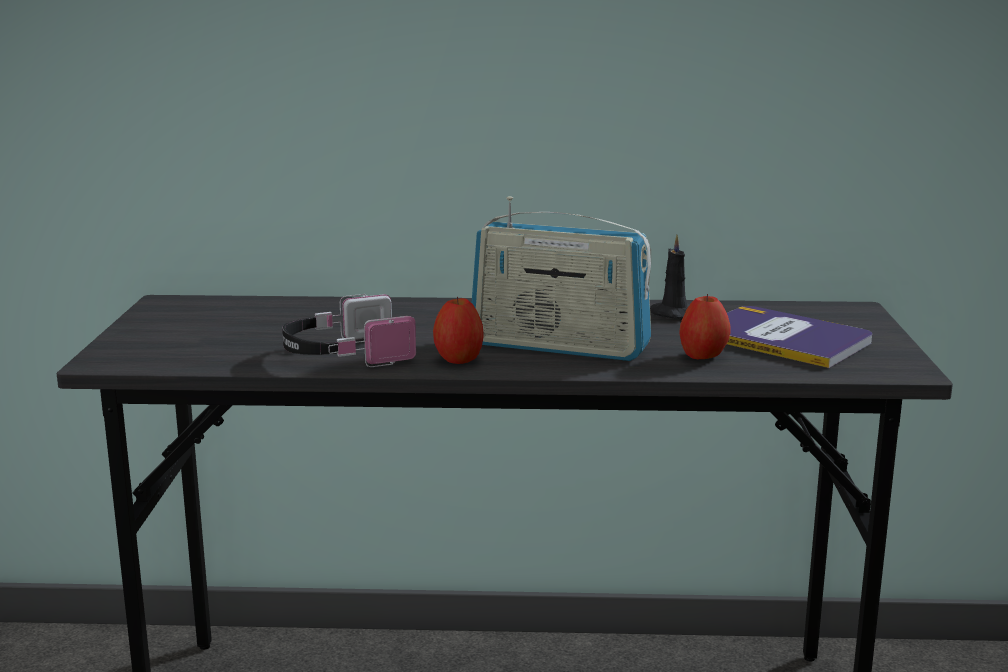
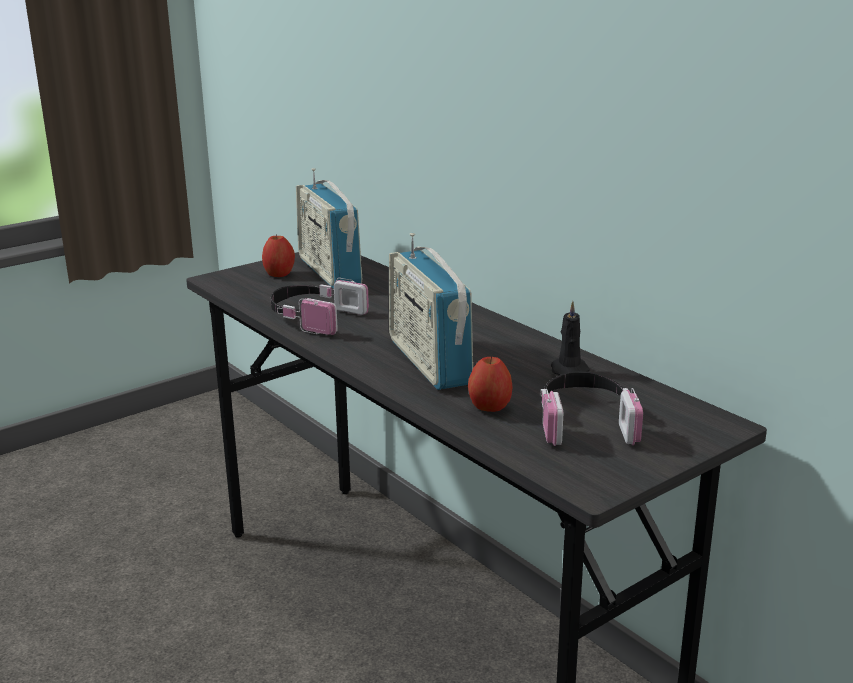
camera: 50 degrees right, 5 degrees up
apple [433,296,484,364] -> apple moved to [262,234,295,277]
book [727,306,872,368] -> headphones [541,371,643,446]
none -> radio [296,168,362,289]

